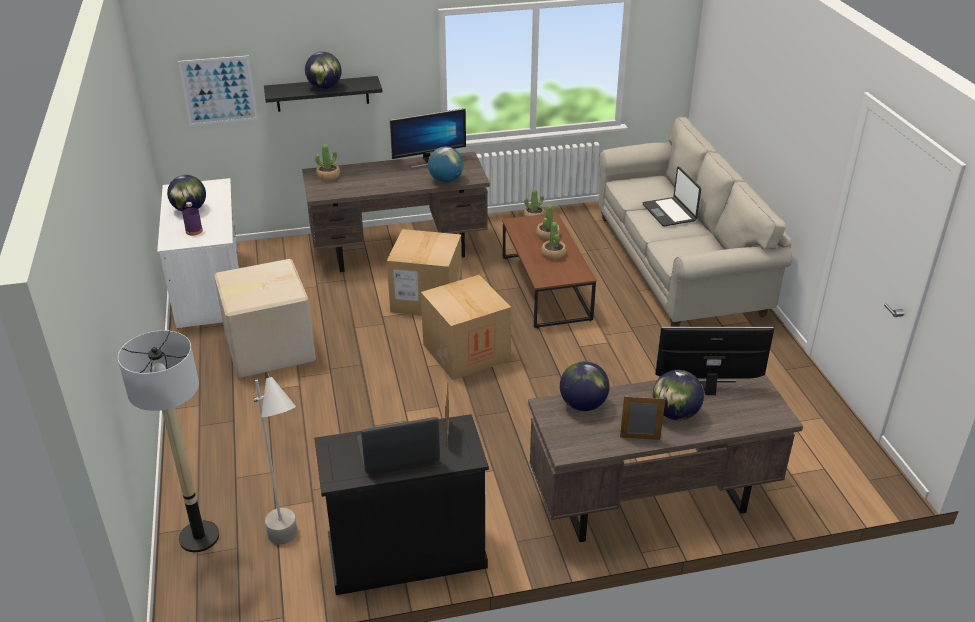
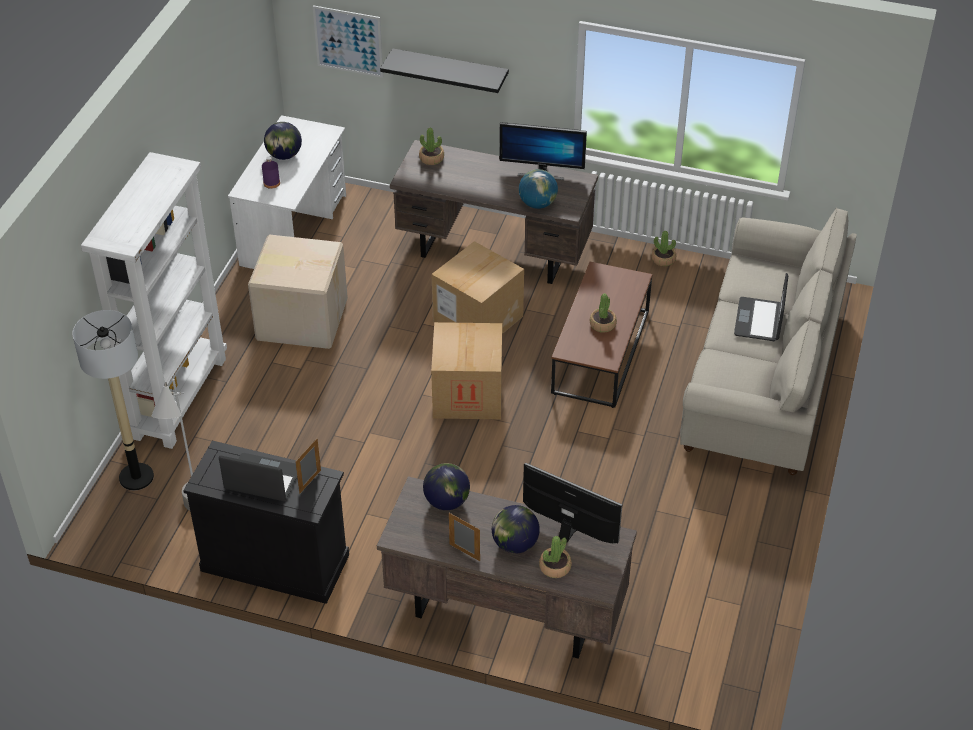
camera: 30 degrees right, 10 degrees up
globe [305,52,341,89] -> none
potted plant [536,204,560,241] -> potted plant moved to [539,536,572,578]
none -> white bookcase [81,152,227,449]

